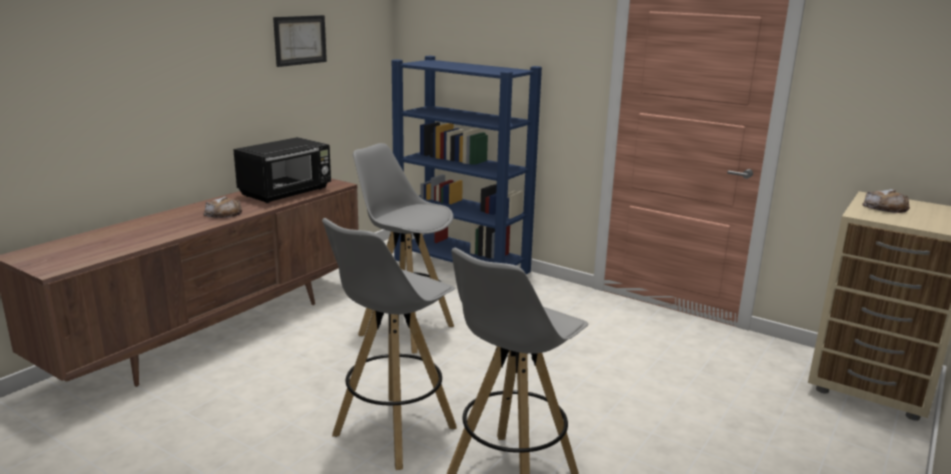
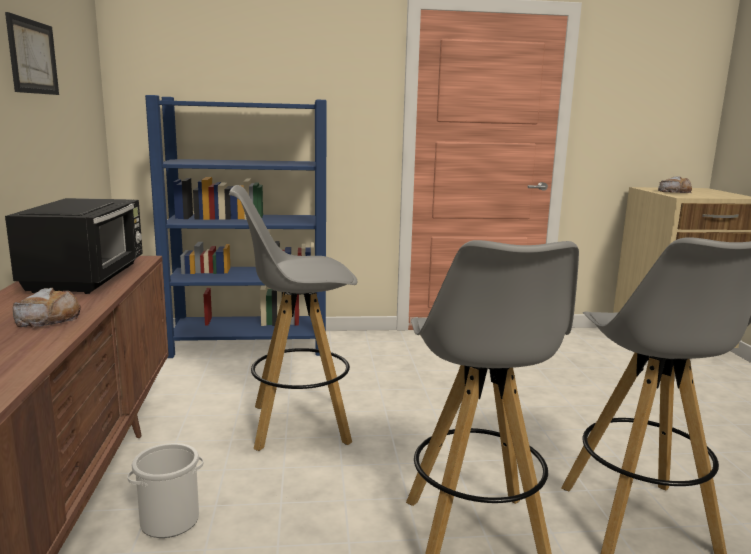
camera: 40 degrees left, 5 degrees down
none -> bucket [127,443,204,538]

